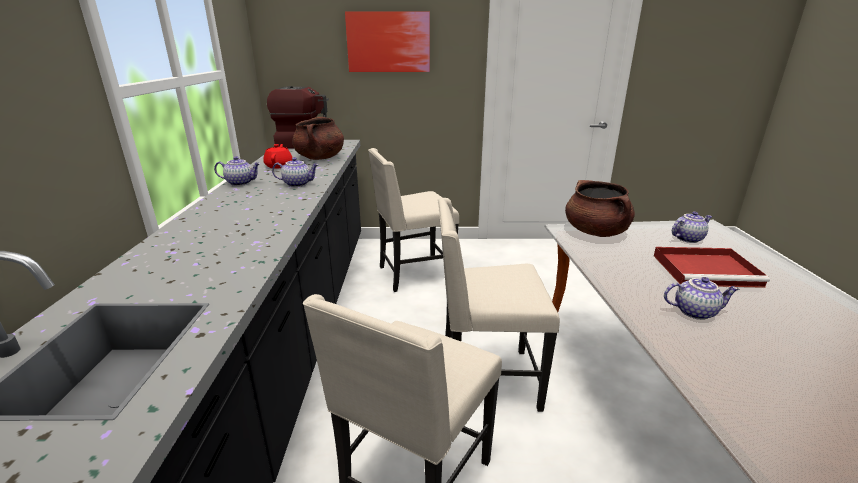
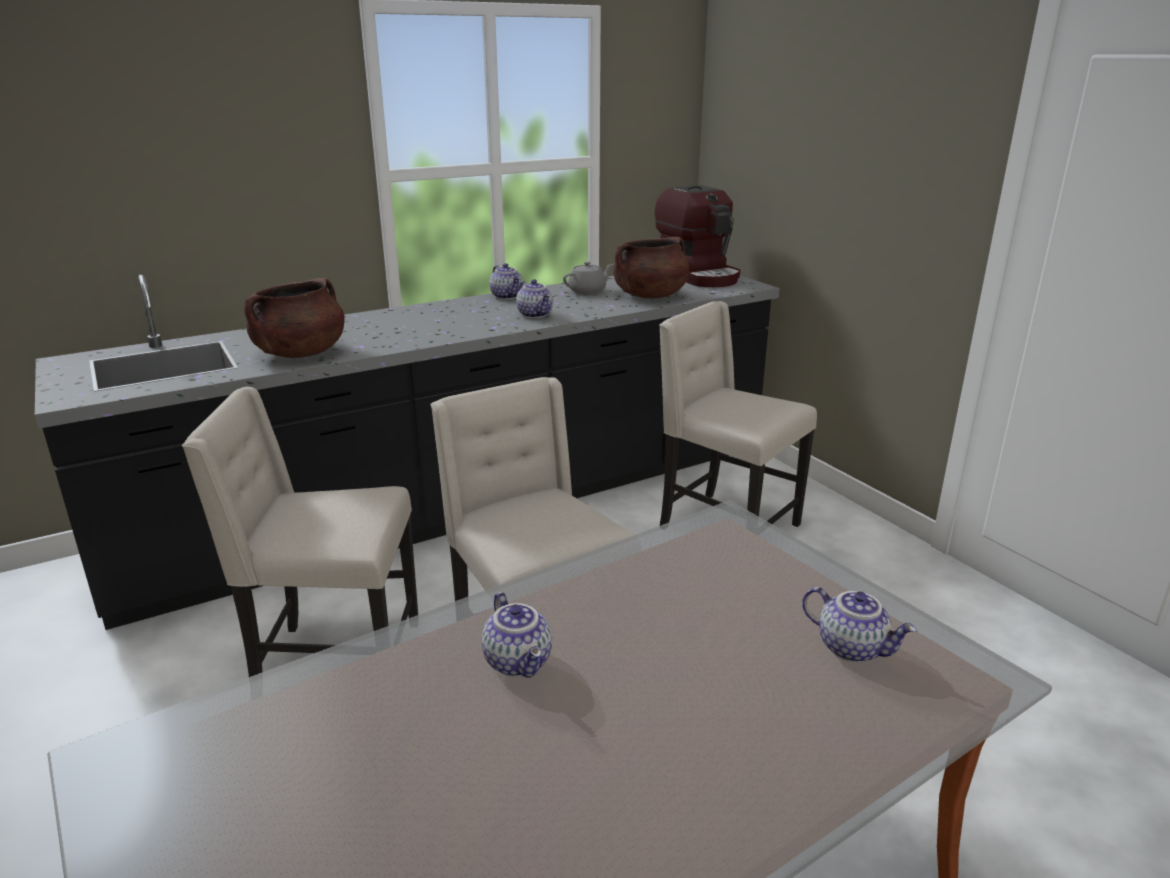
camera: 60 degrees right, 0 degrees up
red teapot [263,144,293,169] -> grey teapot [563,261,613,294]
picture [345,11,430,72] -> none
brown cooking pot [565,180,635,237] -> brown cooking pot moved to [245,278,344,358]
red tray [654,247,770,288] -> none

